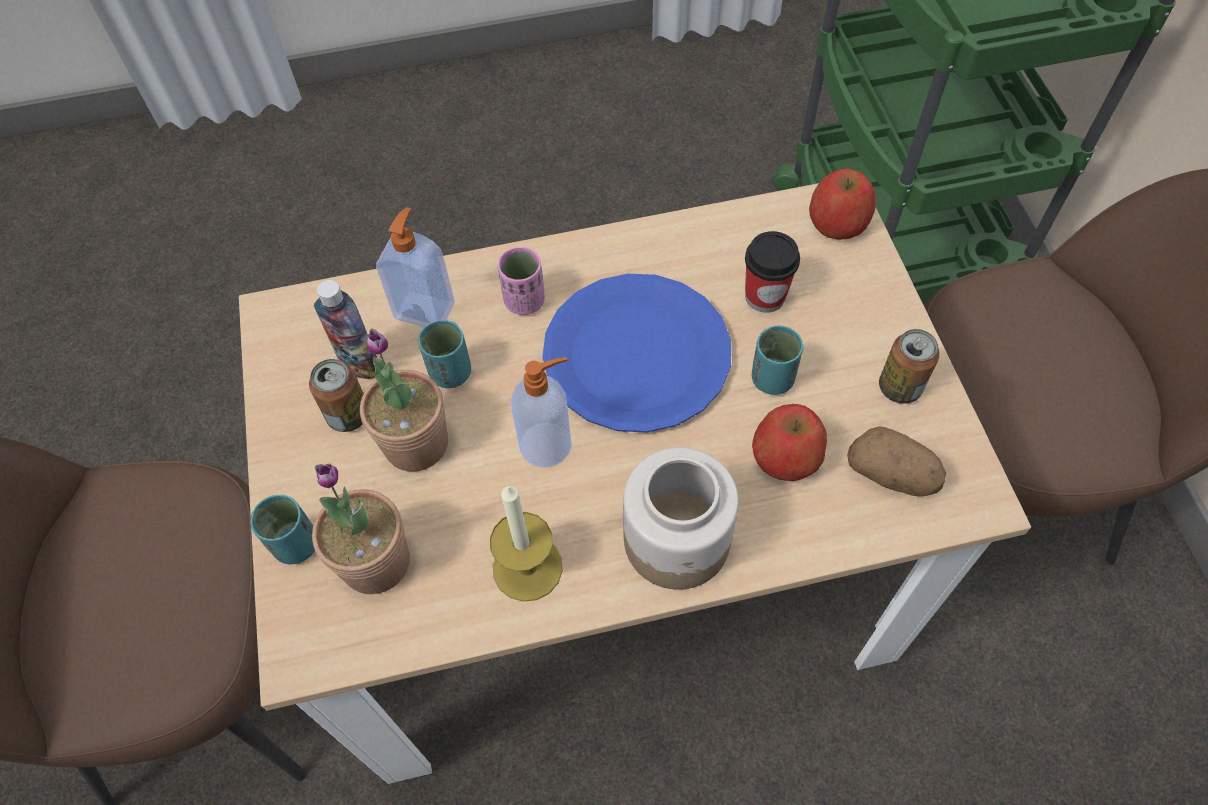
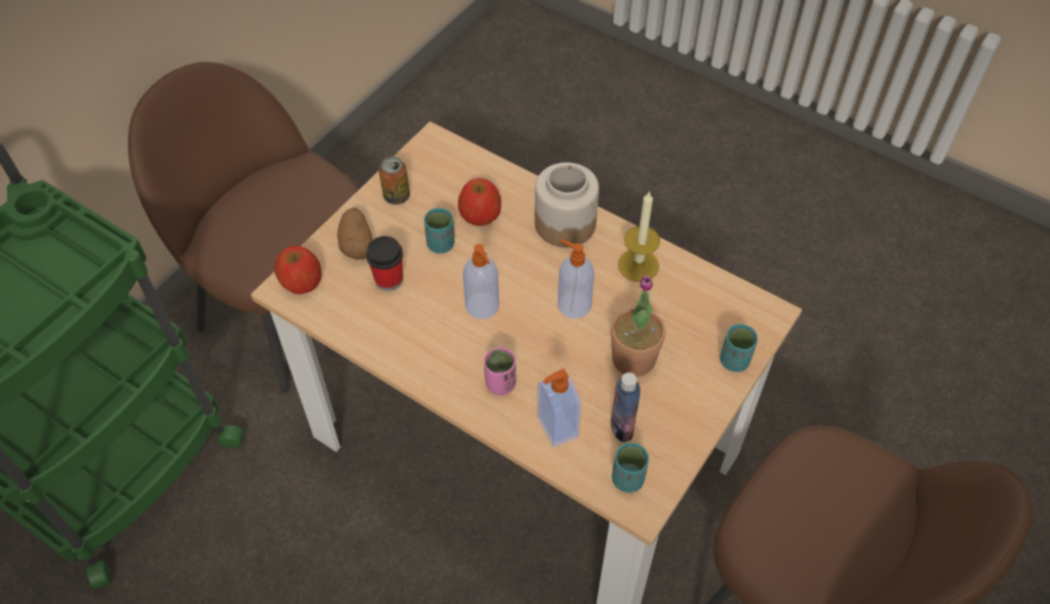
camera: 135 degrees left, 5 degrees down
can [309,359,364,432] -> none
potted plant [312,464,410,594] -> none
turquoise cup [418,320,471,388] -> turquoise cup moved to [612,443,649,493]
blue plate [543,274,731,433] -> soap dispenser [463,244,499,319]
potato [847,426,946,496] -> potato moved to [337,208,372,260]

